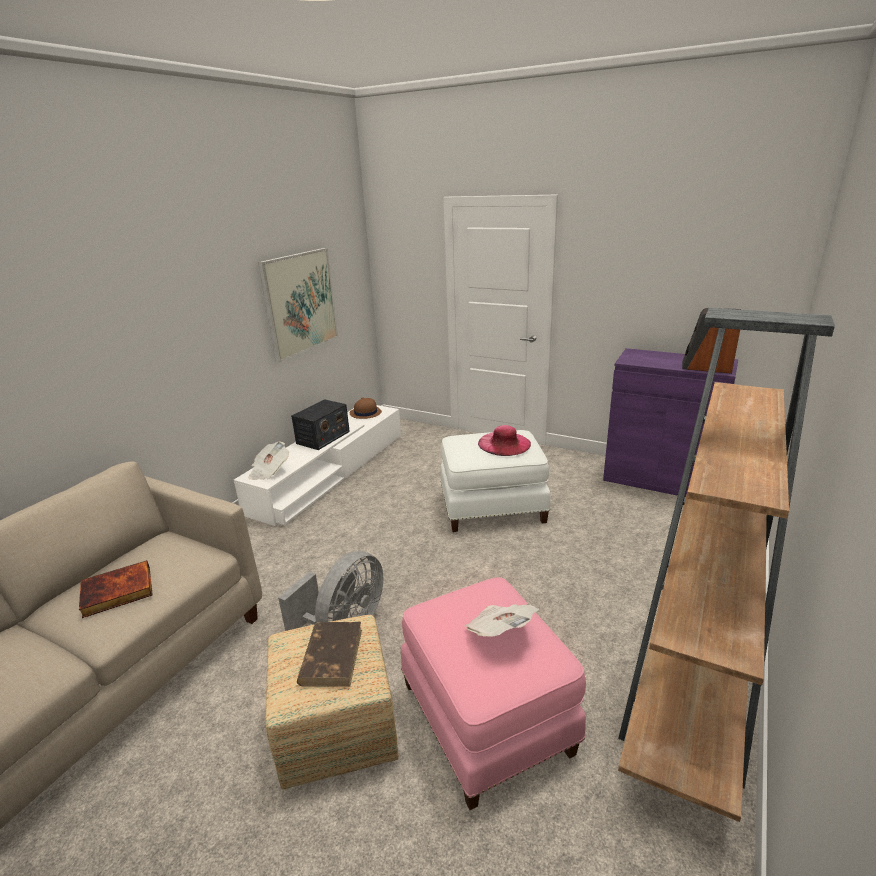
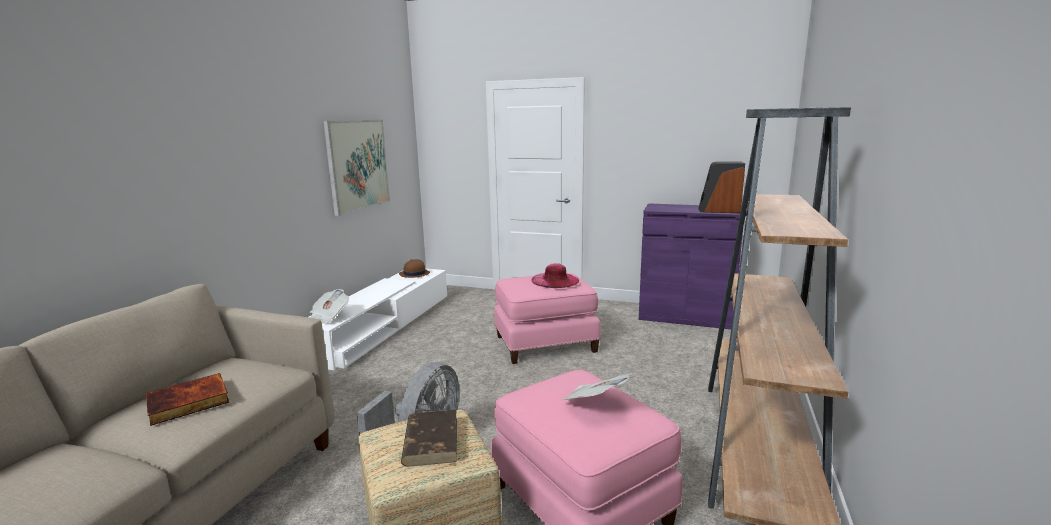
camera: 10 degrees left, 10 degrees down
radio [291,399,350,450] -> none
white ottoman [440,430,551,532] -> pink ottoman [494,273,601,364]

